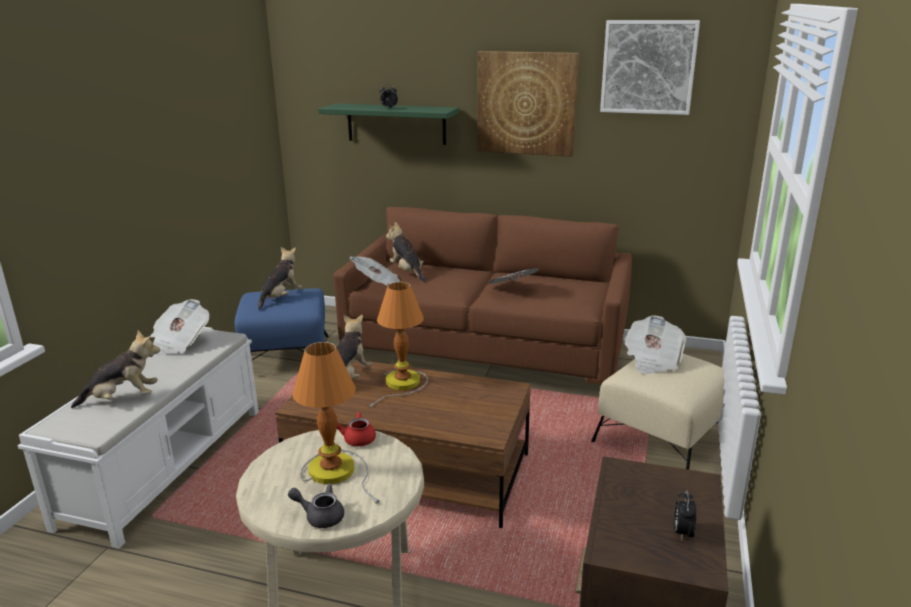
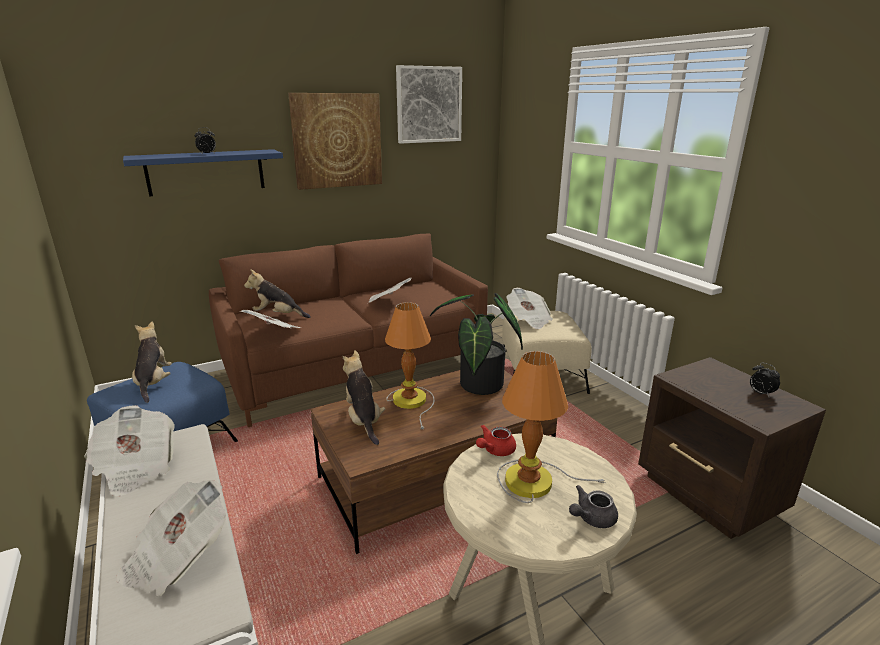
camera: 45 degrees left, 0 degrees up
plush toy [71,330,160,408] -> newspaper [116,480,226,596]
green shelf [318,103,459,145] -> blue shelf [123,149,283,197]
none -> potted plant [430,293,523,395]

